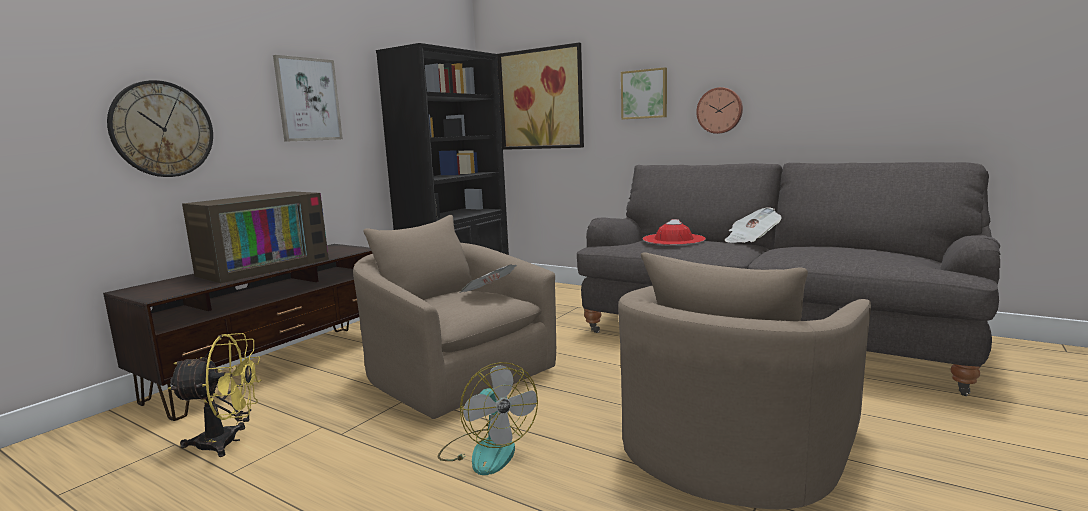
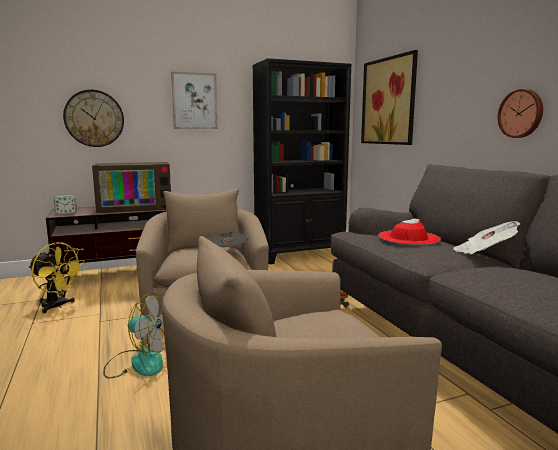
camera: 35 degrees right, 0 degrees up
fan [438,362,538,475] -> fan turned 75 degrees counterclockwise [103,293,166,378]
picture [621,67,667,119] -> none
none -> alarm clock [54,195,77,214]

